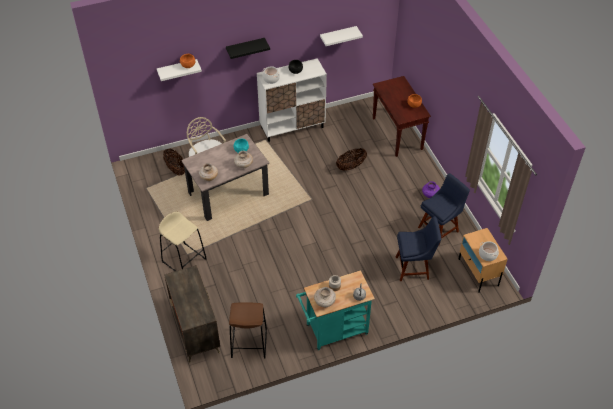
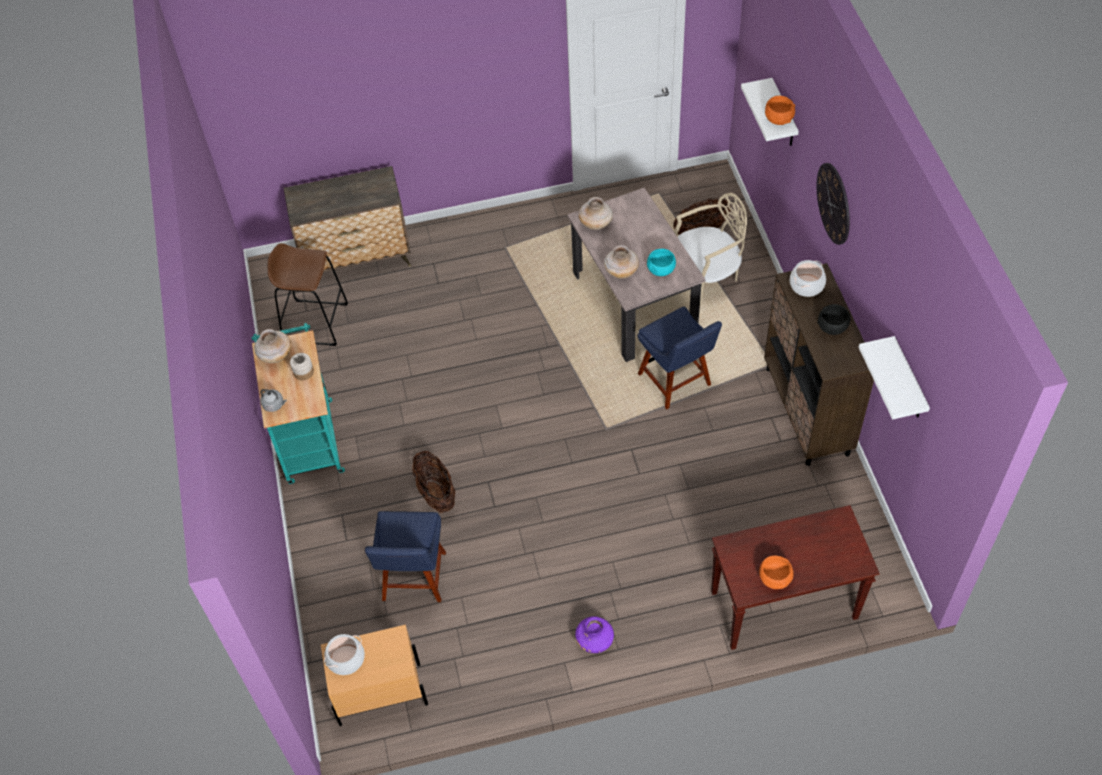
camera: 100 degrees right, 5 degrees up
beige stool [159,212,207,271] -> none
black shelf [226,38,270,59] -> wall clock [817,163,850,245]
white cabinet [257,58,327,142] -> brown cabinet [764,263,874,466]
basket [336,148,367,171] -> basket moved to [412,451,455,513]
blue chair [418,173,470,245] -> blue chair moved to [637,306,722,409]

